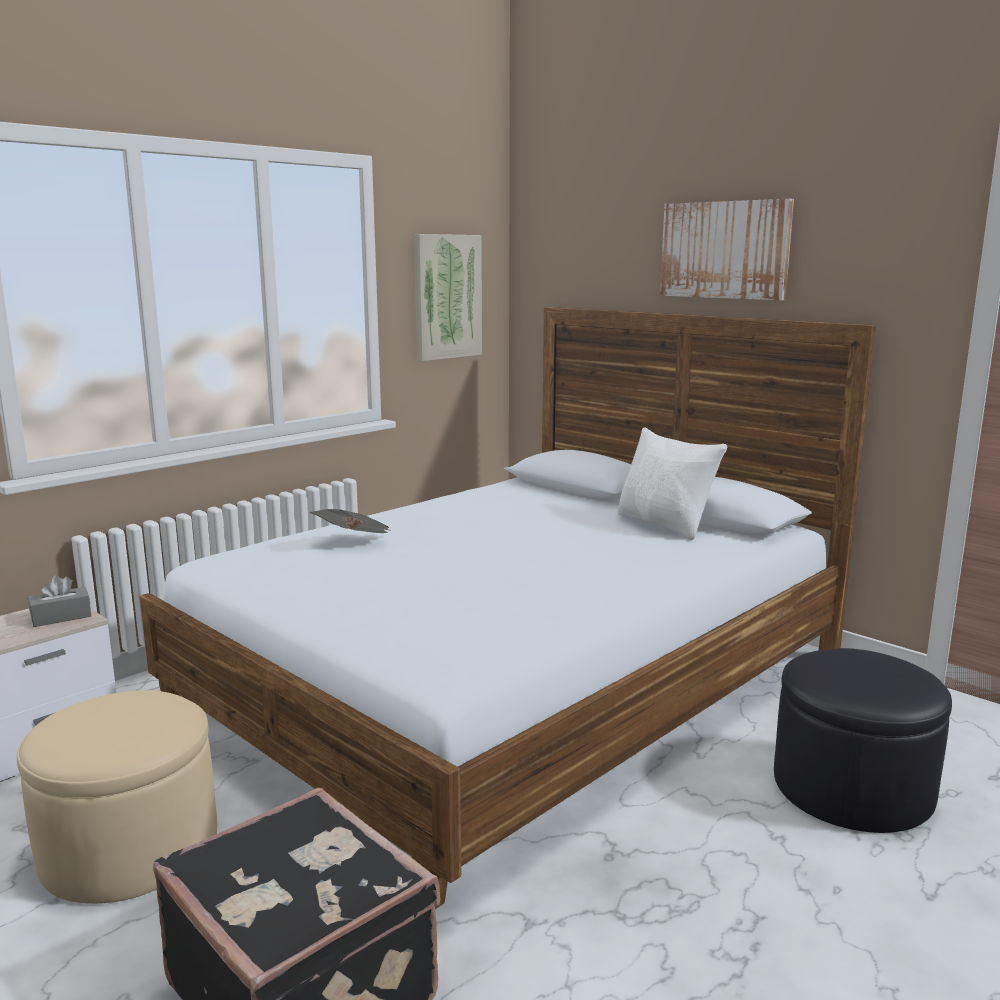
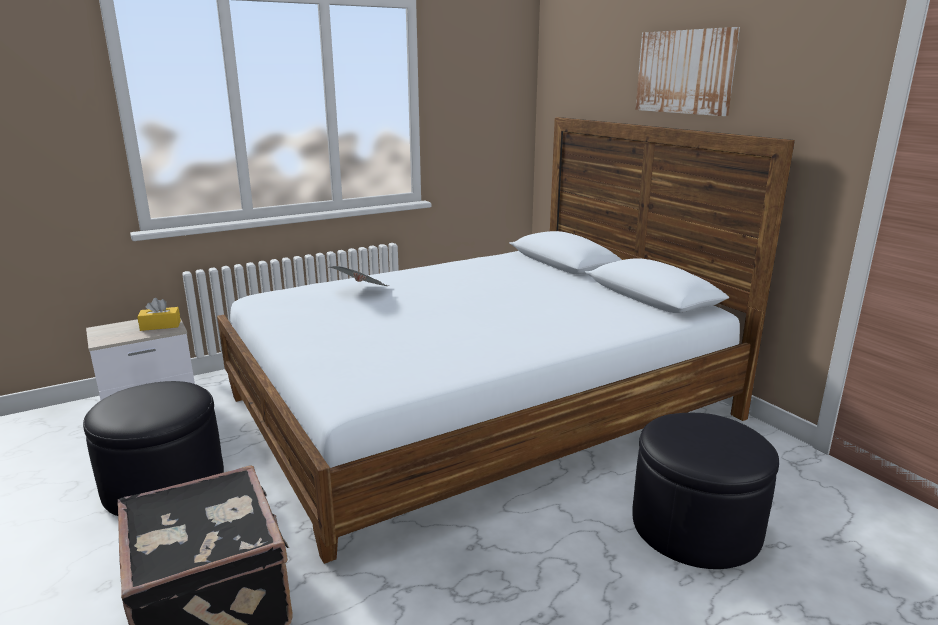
camera: 15 degrees right, 5 degrees up
beige ottoman [17,690,217,904] -> black ottoman [83,381,224,516]
grey tissue box [28,575,91,627] -> yellow tissue box [137,298,181,331]
picture [414,234,482,361] -> none
white pillow [617,428,727,540] -> none

